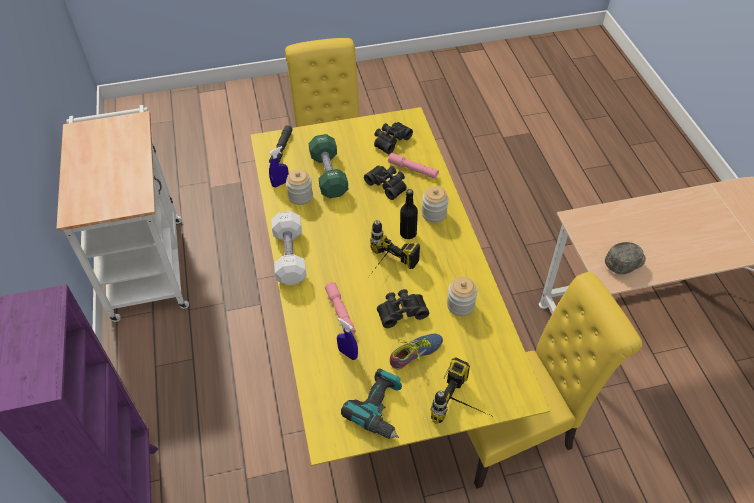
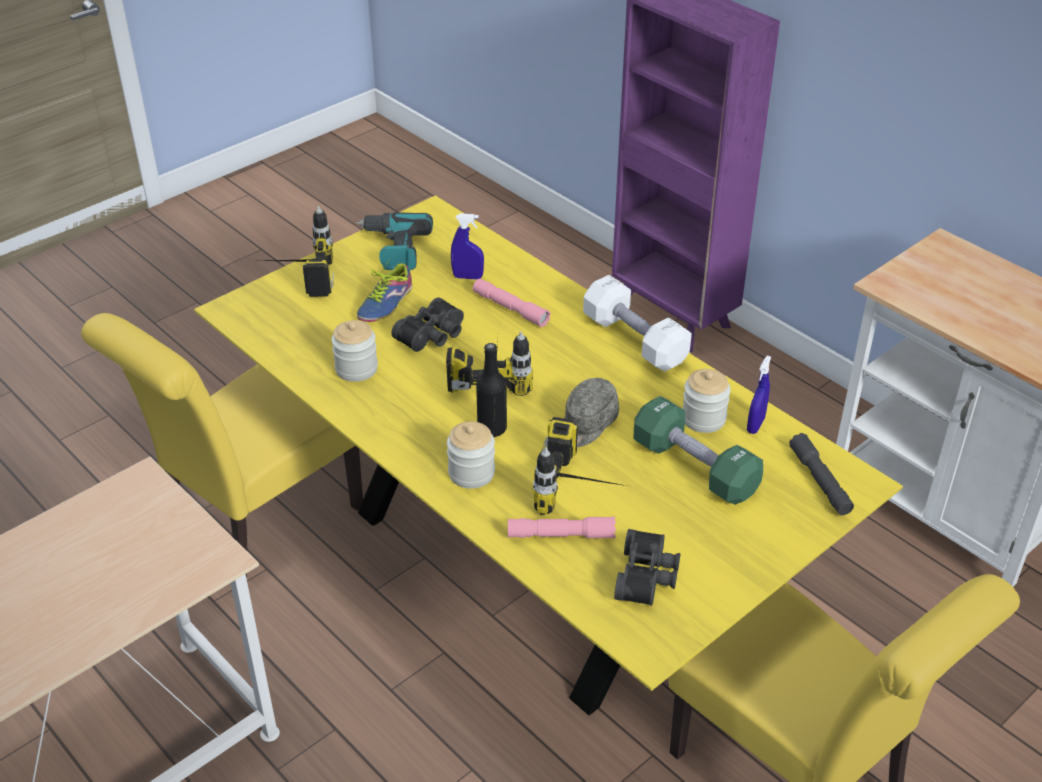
camera: 150 degrees right, 10 degrees down
black binoculars [364,165,407,200] -> power drill [532,417,626,515]
grey cap [605,242,646,274] -> grey cap moved to [564,378,619,447]

